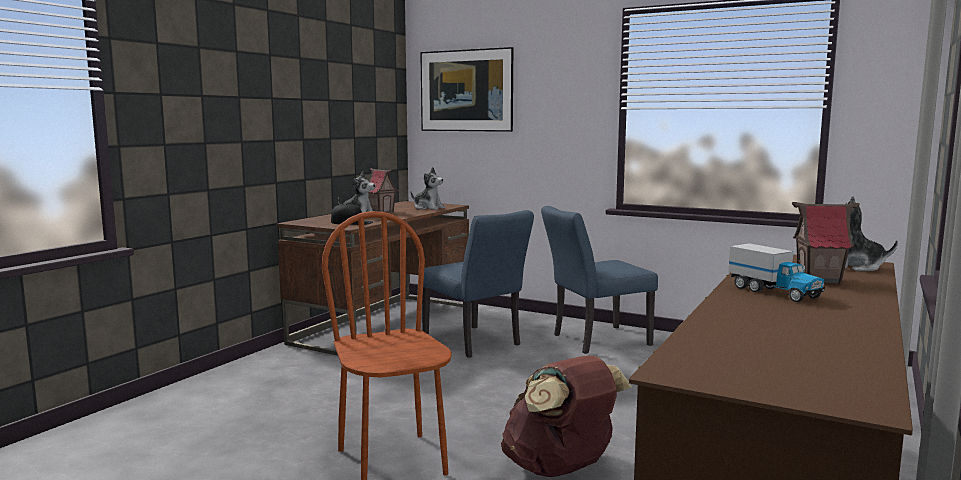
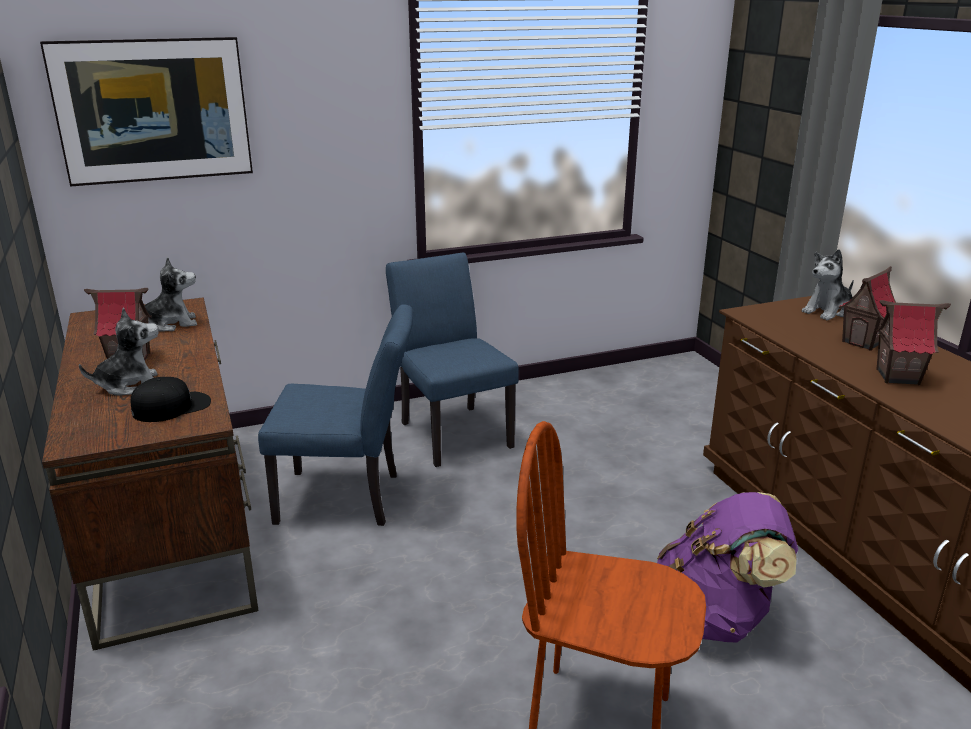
camera: 50 degrees left, 15 degrees up
brown backpack [501,355,632,477] -> purple backpack [657,492,798,643]
blue chair [541,206,658,354] -> blue chair turned 135 degrees clockwise [386,253,519,467]
toy truck [728,243,825,302] -> toy house [876,300,951,385]

